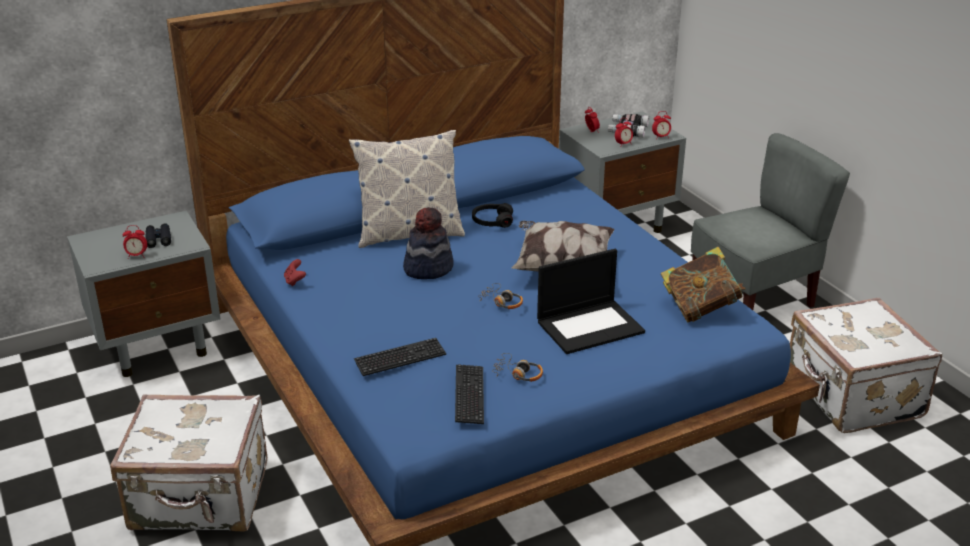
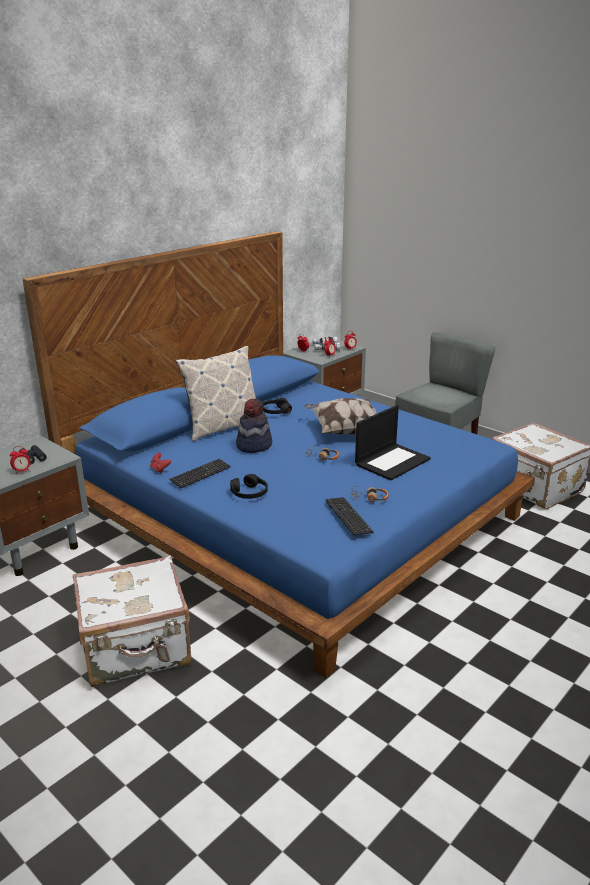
camera: 20 degrees left, 5 degrees down
keyboard [354,338,446,376] -> keyboard moved to [169,459,231,488]
book [661,247,746,322] -> none
none -> black headphones [230,474,268,499]

